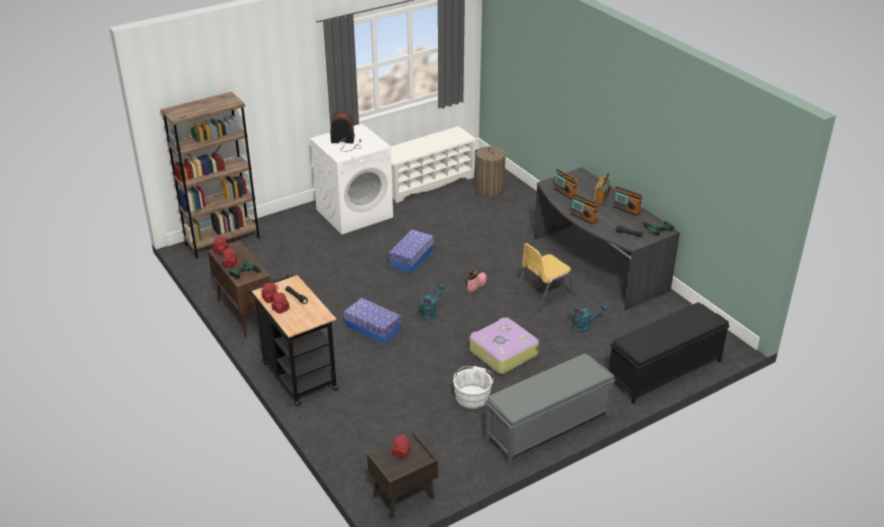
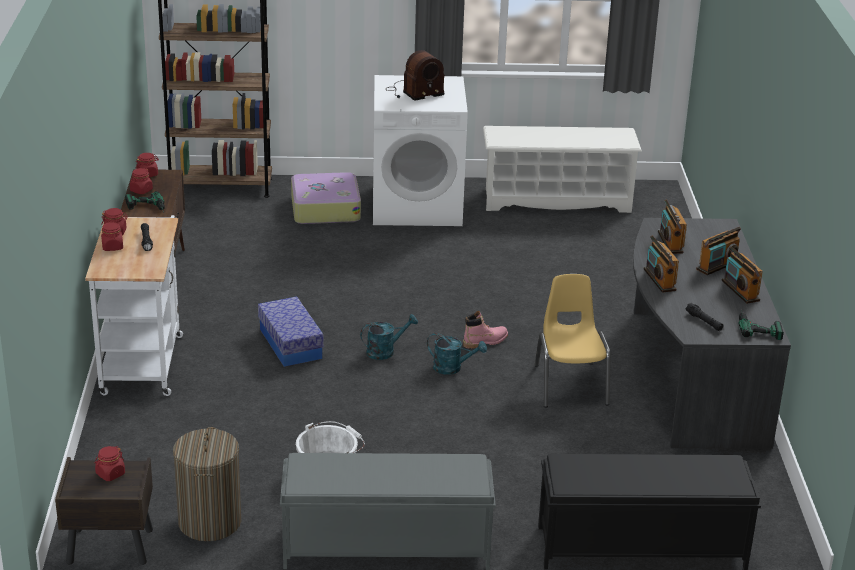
camera: 30 degrees right, 5 degrees down
black cart [247,274,339,406] -> white cart [85,215,183,396]
radio [330,112,362,152] -> radio turned 120 degrees clockwise [387,50,445,101]
storage box [389,230,434,273] -> none
suitcase [469,318,539,374] -> suitcase moved to [291,172,361,224]
laundry basket [476,146,506,197] -> laundry basket moved to [173,427,241,541]
yellow chair [515,243,575,311] -> yellow chair turned 90 degrees clockwise [534,274,611,407]
turquoise watering can [569,304,607,332] -> turquoise watering can moved to [427,333,487,375]

